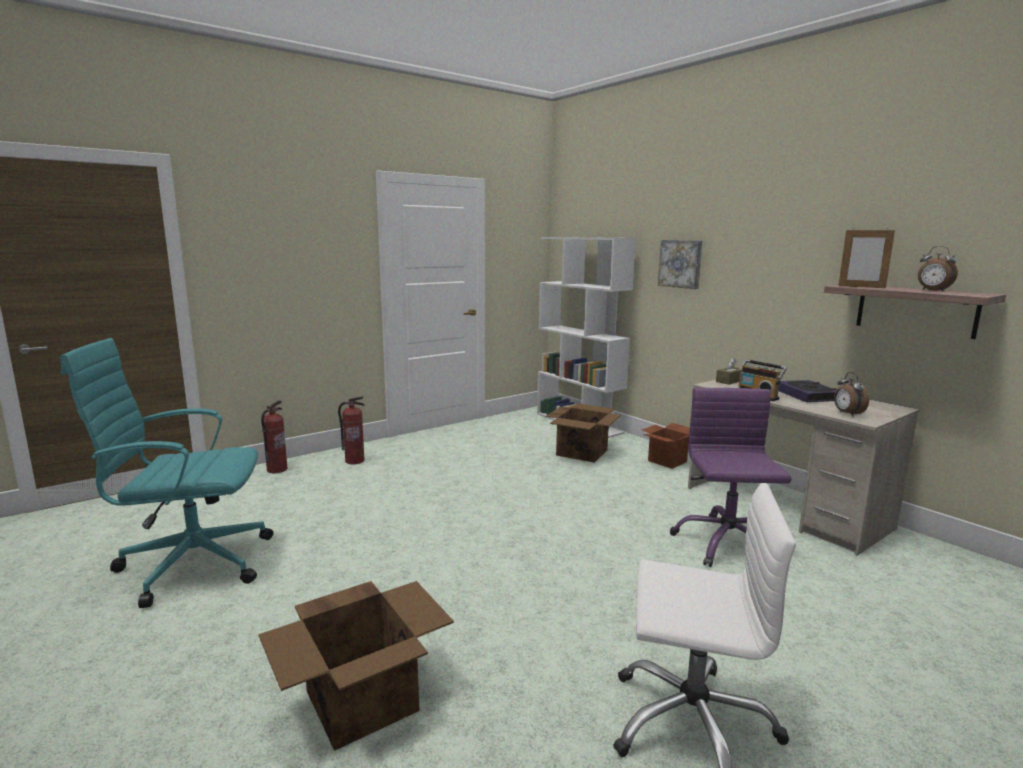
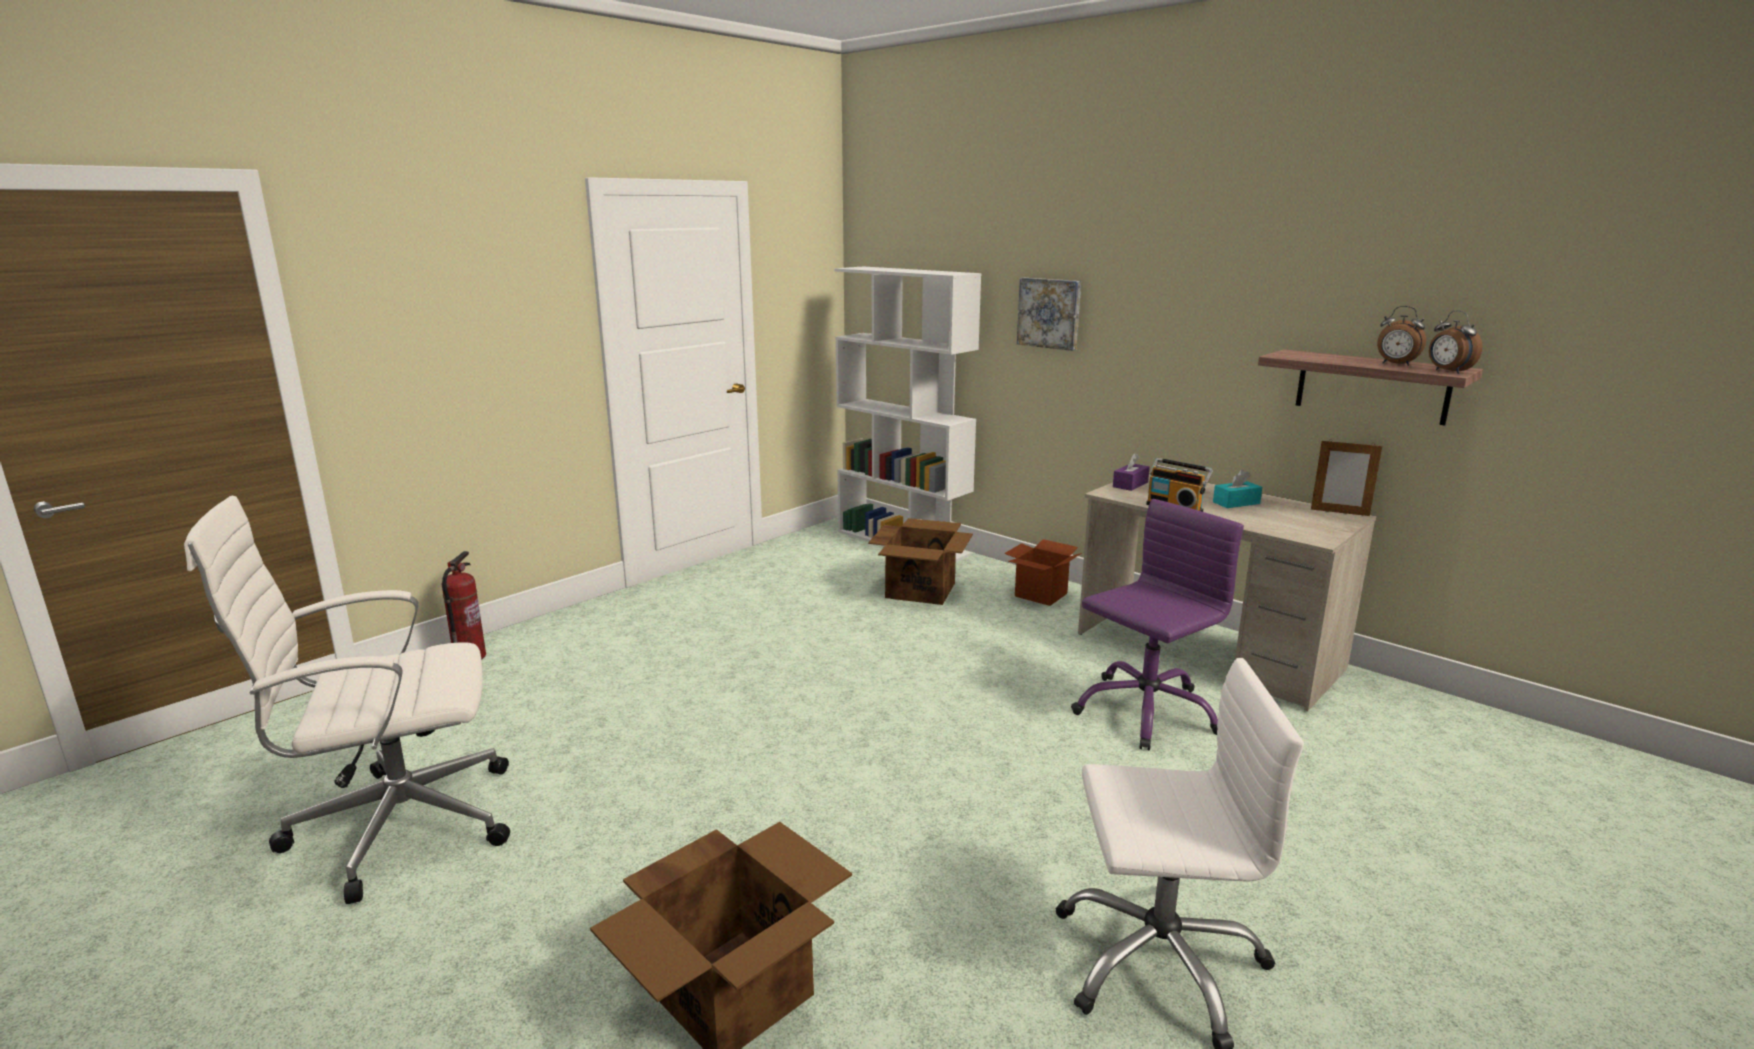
camera: 10 degrees left, 5 degrees up
turquoise office chair [60,338,274,608] -> white office chair [184,496,510,904]
fire extinguisher [338,396,365,464] -> none
purple office chair [670,388,792,567] -> purple office chair turned 60 degrees clockwise [1071,499,1244,750]
brown tissue box [716,358,741,385] -> purple tissue box [1113,453,1150,491]
book [779,380,837,402] -> turquoise tissue box [1213,470,1262,508]
alarm clock [834,372,869,416] -> alarm clock moved to [1429,311,1482,374]
picture frame [838,228,895,288] -> picture frame moved to [1311,439,1382,516]

